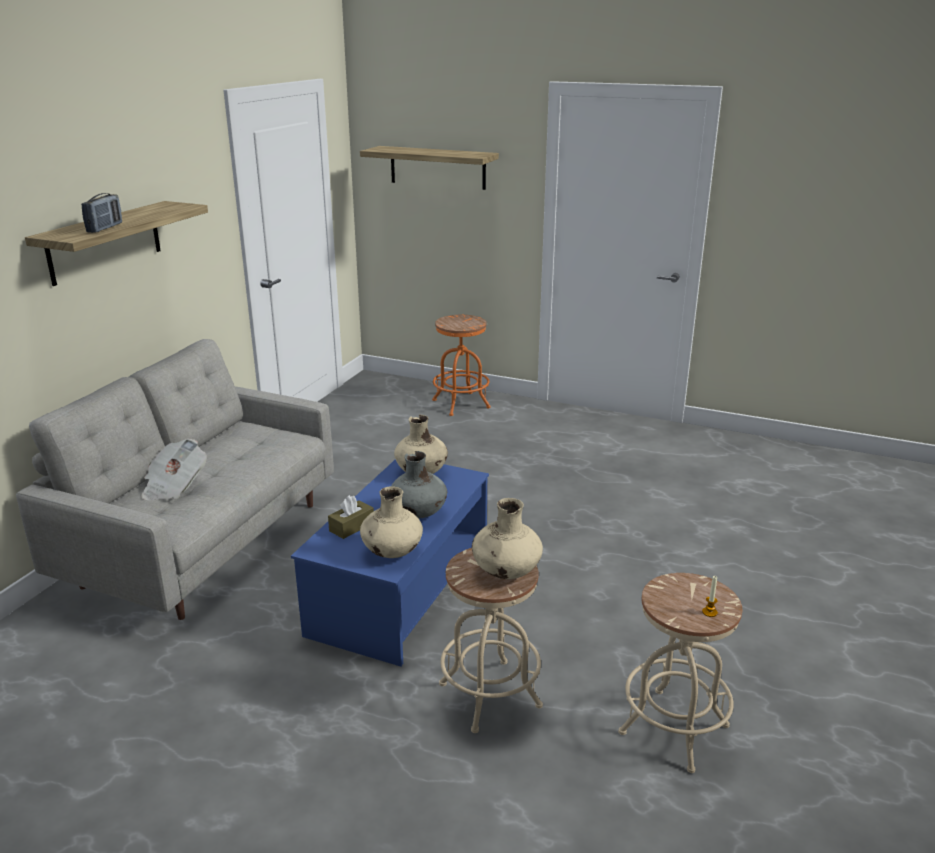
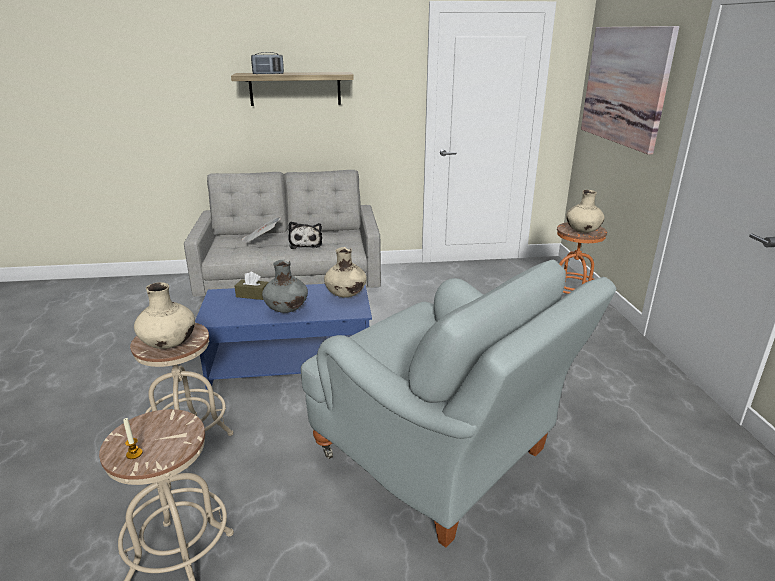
camera: 60 degrees right, 0 degrees up
shelf [360,146,499,190] -> picture [581,26,679,155]
beige vase [360,486,423,558] -> beige vase moved to [566,190,605,233]
none -> plush toy [289,222,322,249]
none -> grey armchair [301,260,616,548]

